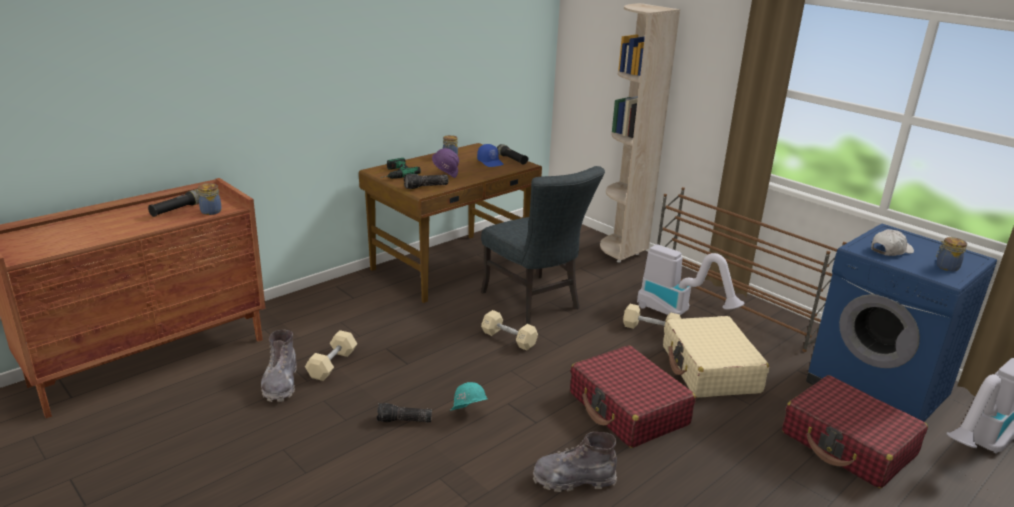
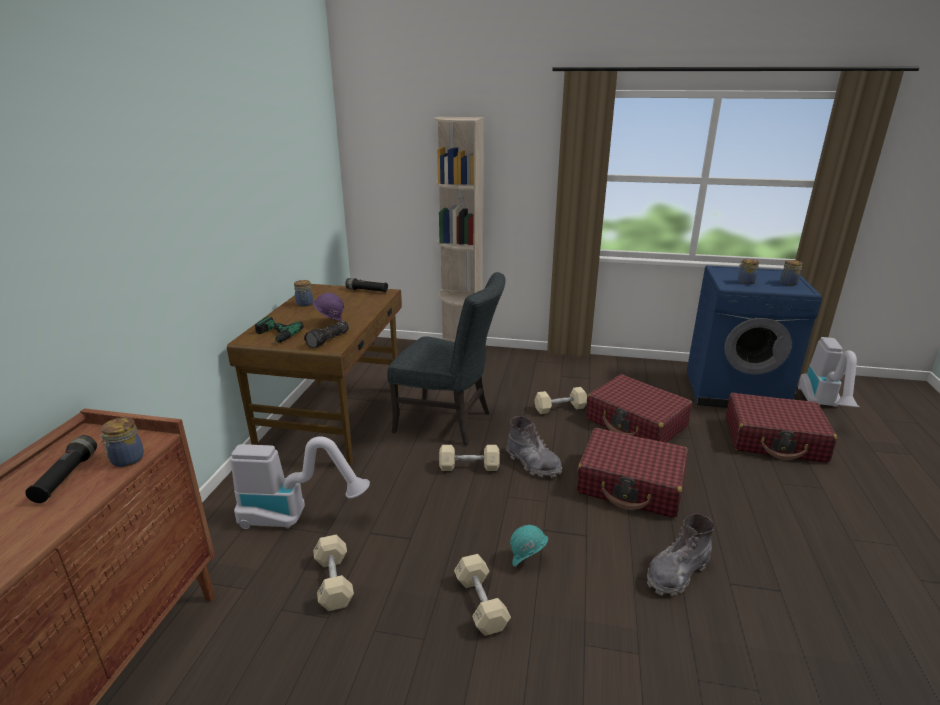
camera: 35 degrees left, 0 degrees up
grey boot [261,330,297,402] -> grey boot moved to [506,416,562,478]
flashlight [377,403,432,423] -> beige dumbbell [454,554,511,636]
blue cap [477,144,504,167] -> none
vacuum cleaner [637,245,744,315] -> vacuum cleaner moved to [230,436,370,529]
brown shoe rack [657,187,847,352] -> none
beige suitcase [663,316,769,398] -> red suitcase [586,374,692,443]
white cap [871,229,914,256] -> jar [737,259,759,285]

